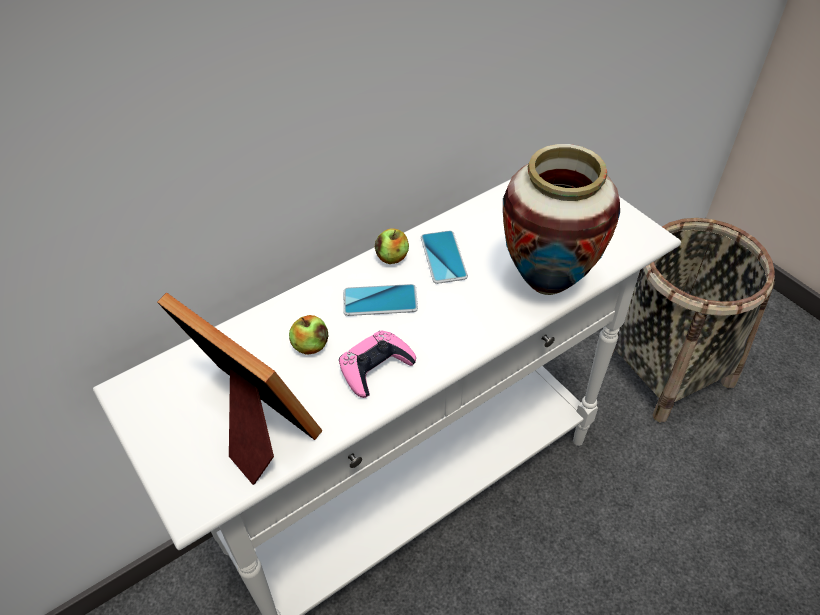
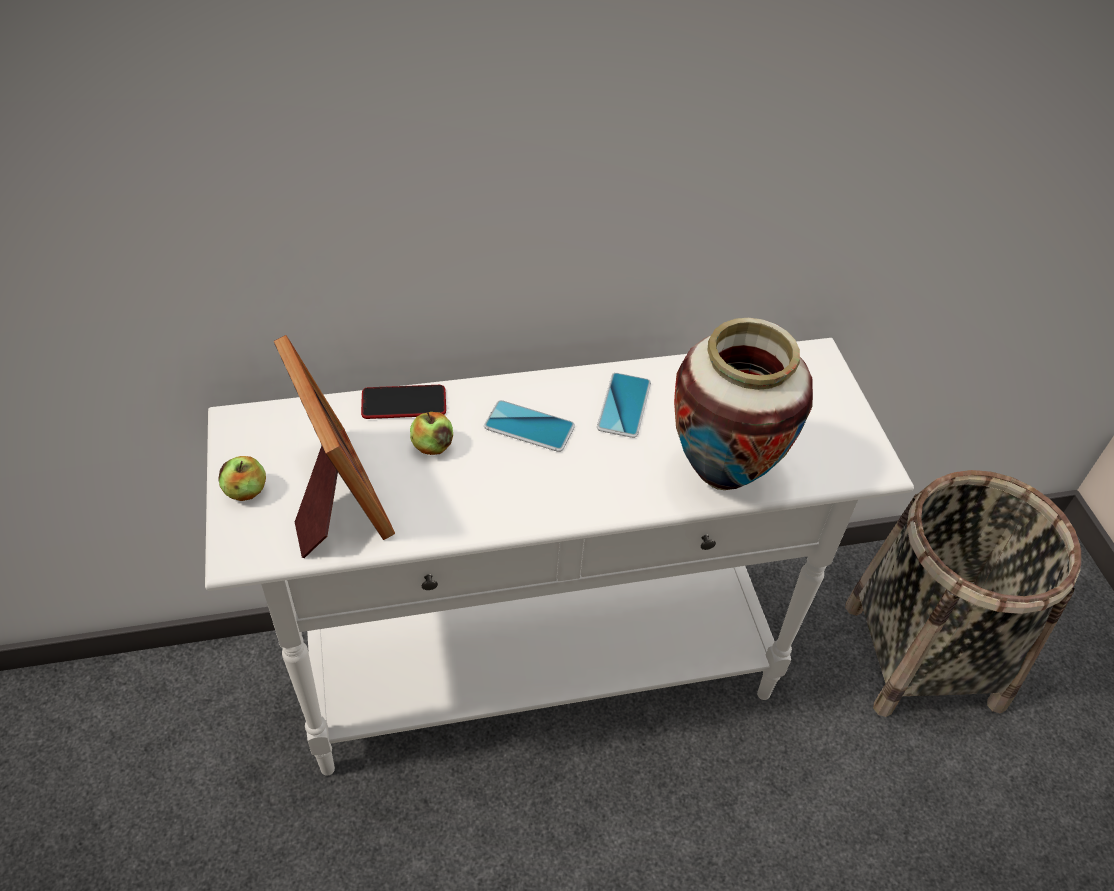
camera: 20 degrees right, 0 degrees up
pink game controller [339,331,416,398] -> none
apple [375,228,409,264] -> apple moved to [218,456,266,501]
none -> phone [361,385,446,419]

